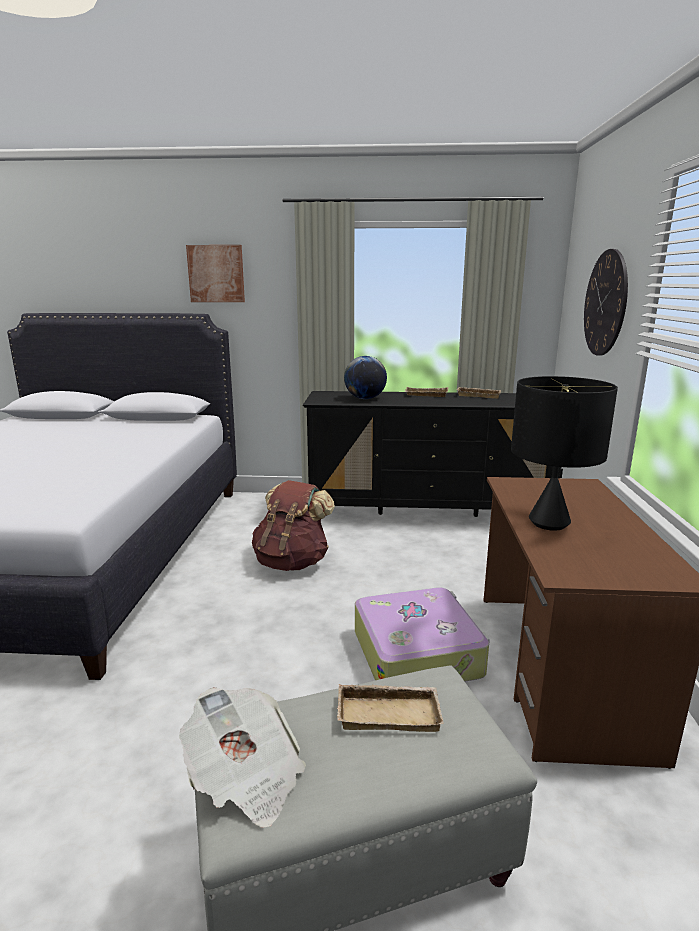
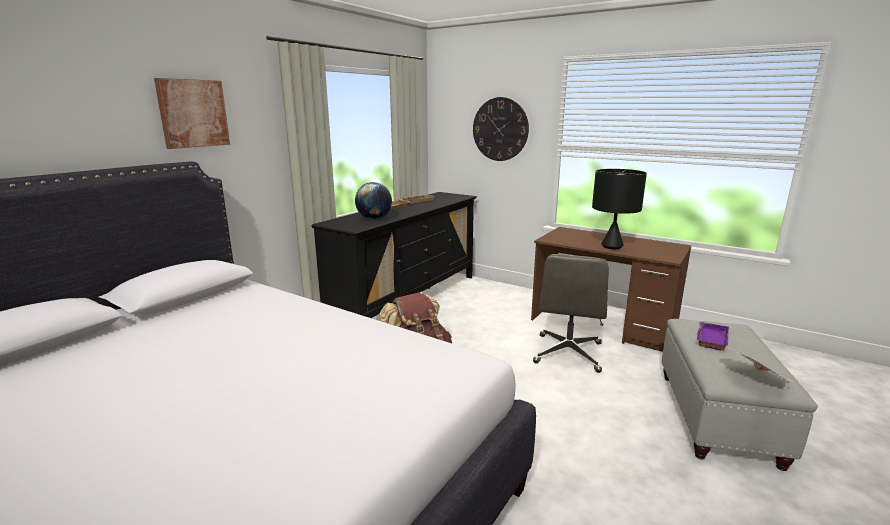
camera: 60 degrees left, 0 degrees up
beige tray [337,684,444,732] -> purple tray [697,322,729,351]
suitcase [355,587,490,682] -> grey office chair [533,254,609,373]

